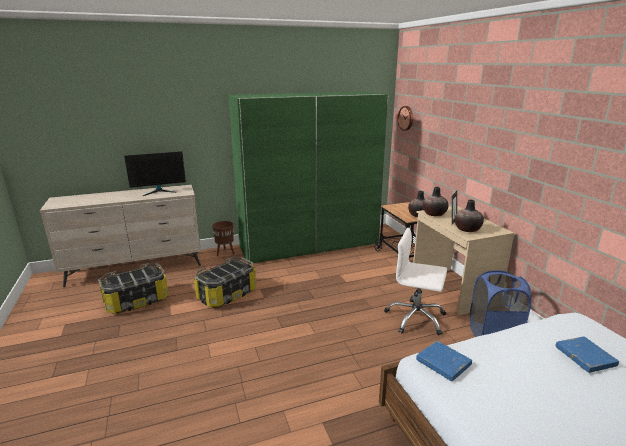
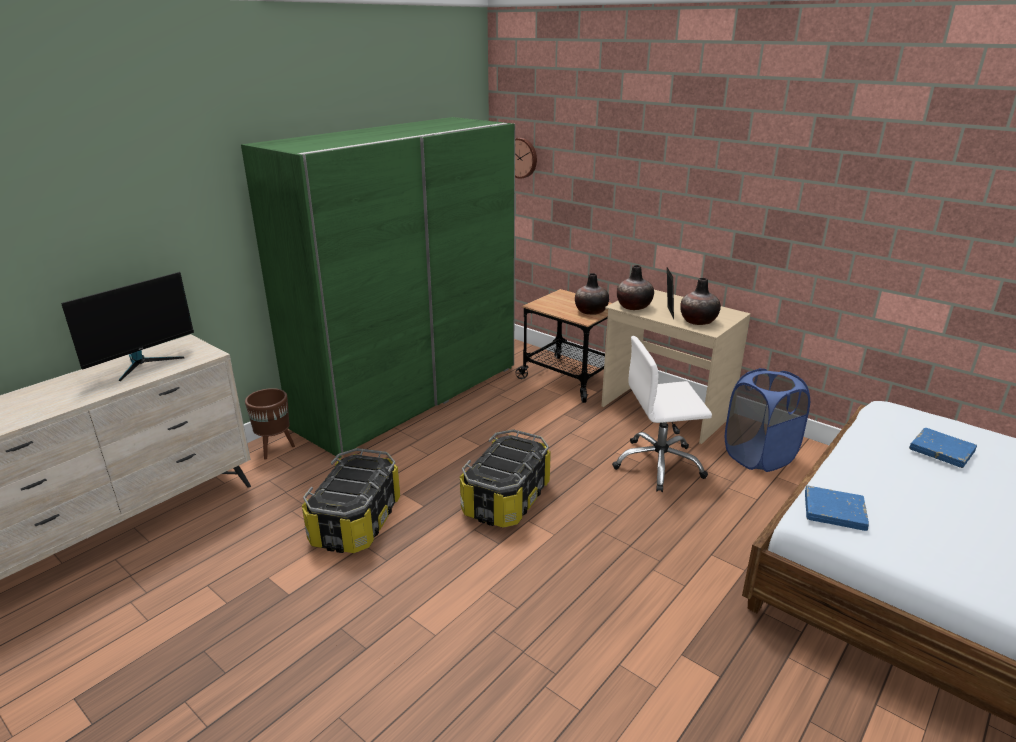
camera: 30 degrees left, 5 degrees up
storage box [98,263,168,314] -> storage box moved to [460,429,551,528]

